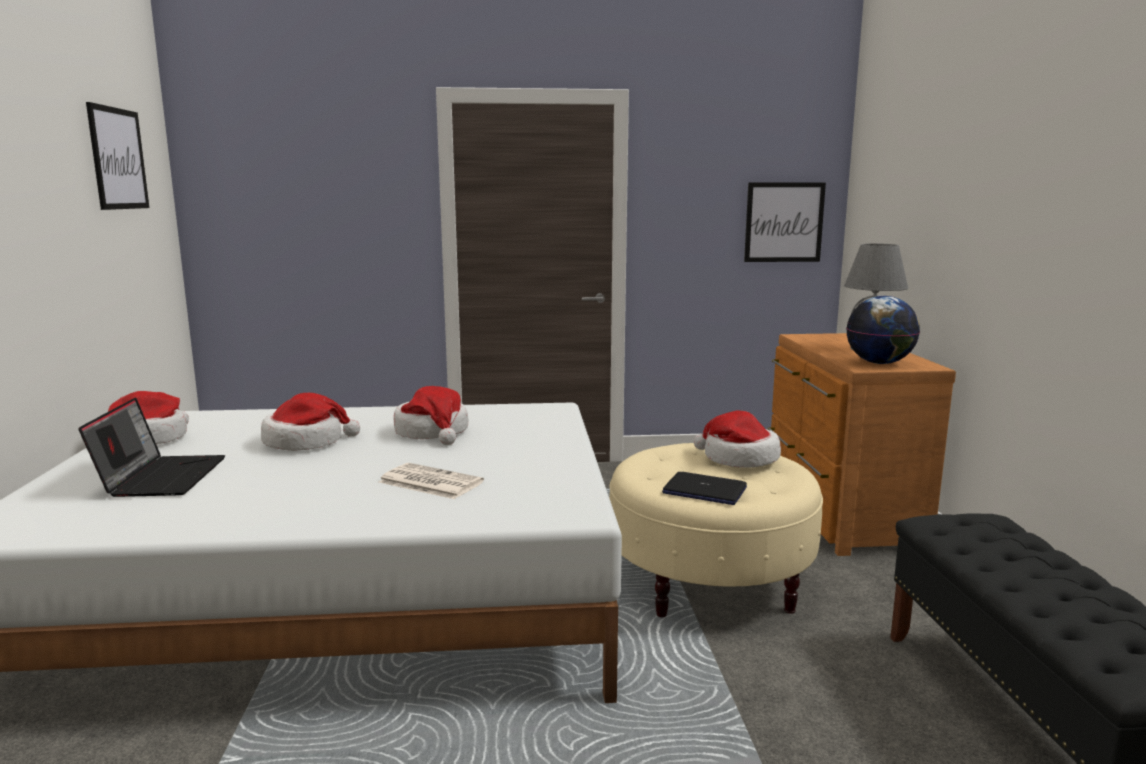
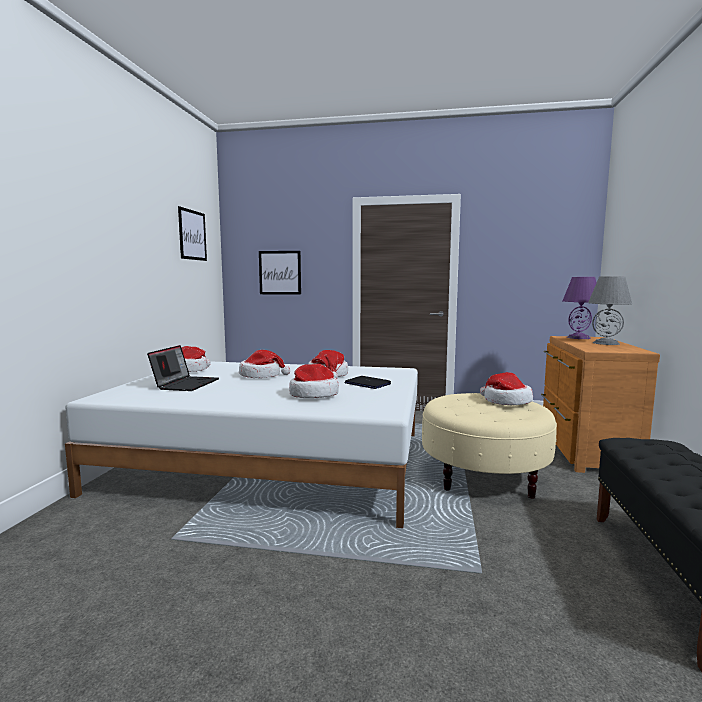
camera: 15 degrees right, 5 degrees down
newspaper [379,463,484,499] -> hat [289,364,339,398]
laptop [662,472,747,505] -> laptop moved to [344,376,391,389]
picture [744,182,826,262] -> picture moved to [259,251,301,295]
globe [846,296,920,364] -> none
none -> purple table lamp [563,277,596,339]

